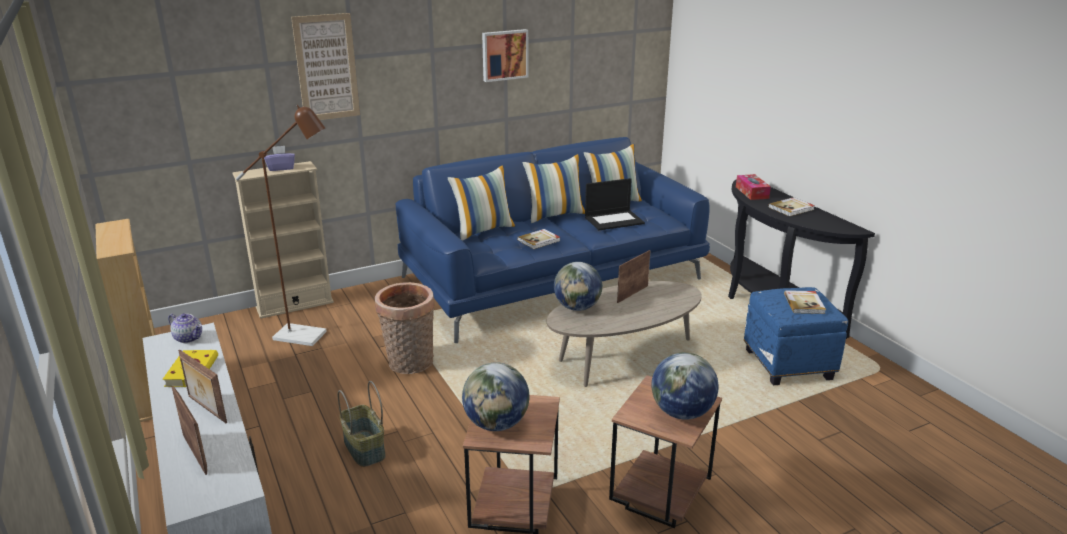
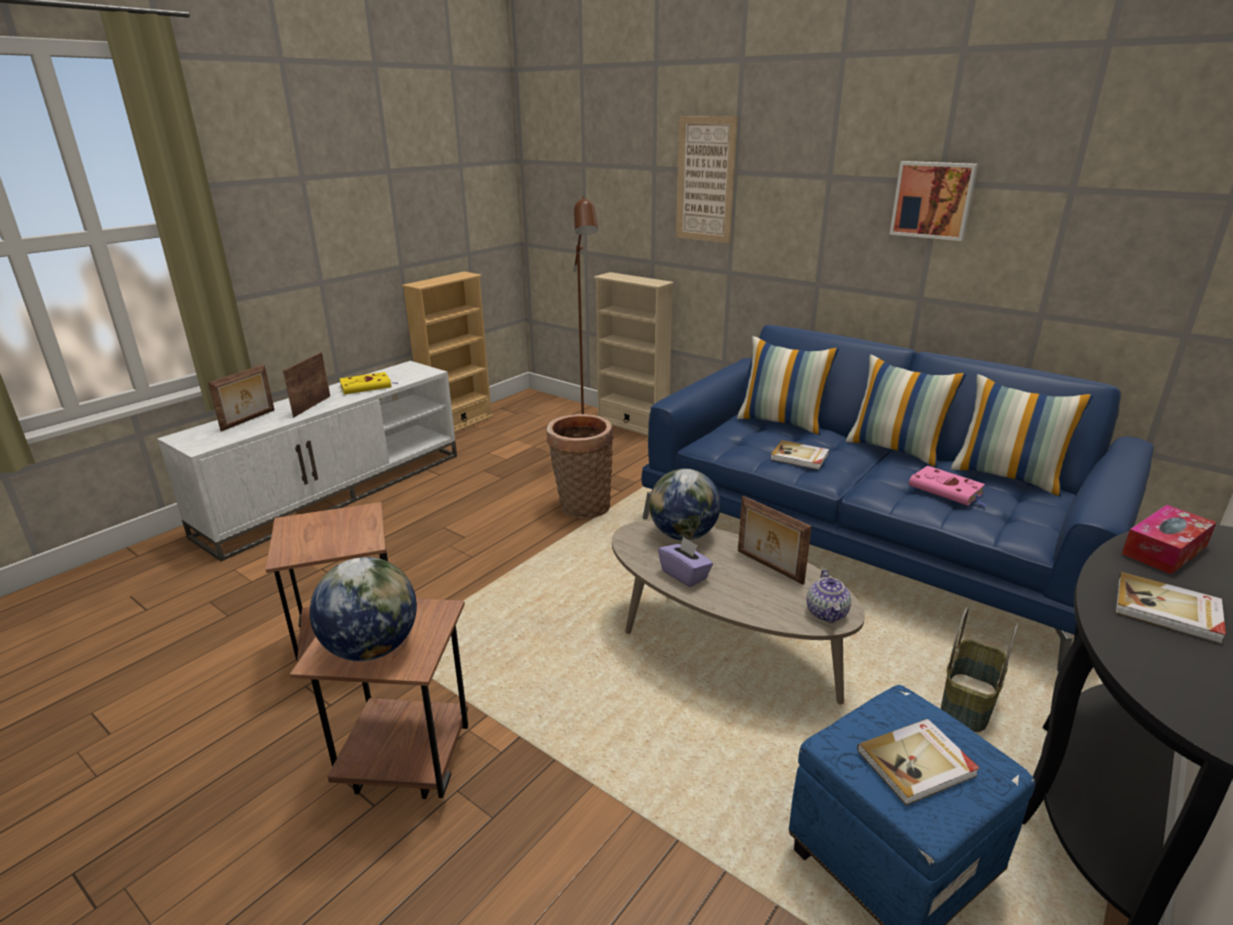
camera: 65 degrees right, 0 degrees up
teapot [168,313,202,343] -> teapot moved to [807,569,851,623]
purple tissue box [264,146,295,171] -> purple tissue box moved to [658,537,713,587]
basket [338,381,386,467] -> basket moved to [941,607,1019,732]
globe [462,362,529,431] -> none
laptop [585,178,645,230] -> pink book [909,466,987,506]
picture frame [617,250,651,303] -> picture frame turned 150 degrees counterclockwise [738,496,812,585]

